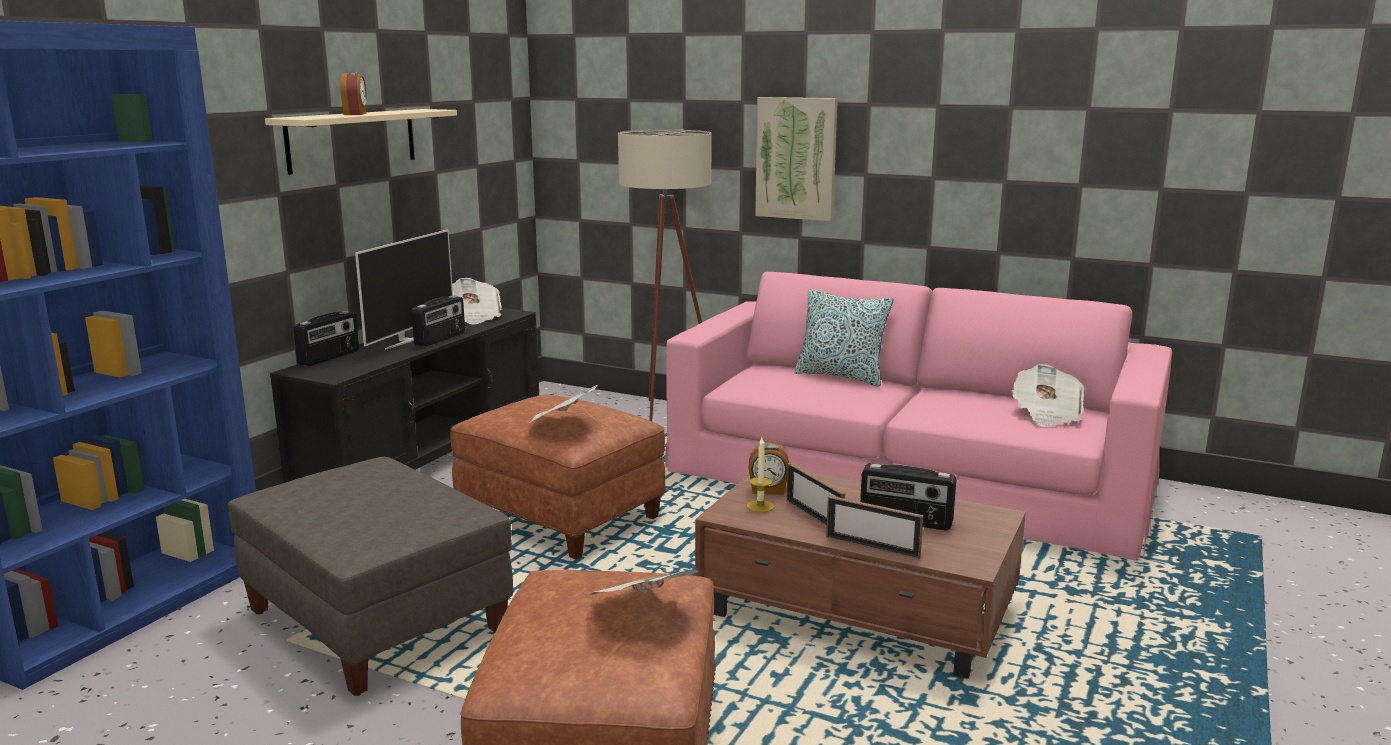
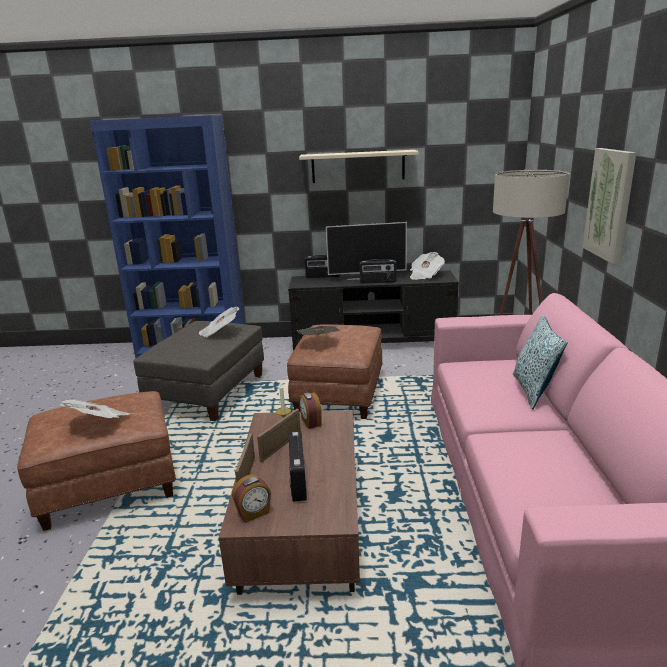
camera: 65 degrees right, 5 degrees up
alarm clock [340,71,367,115] -> alarm clock moved to [232,474,271,523]
newspaper [1011,364,1084,427] -> newspaper moved to [198,307,239,338]

